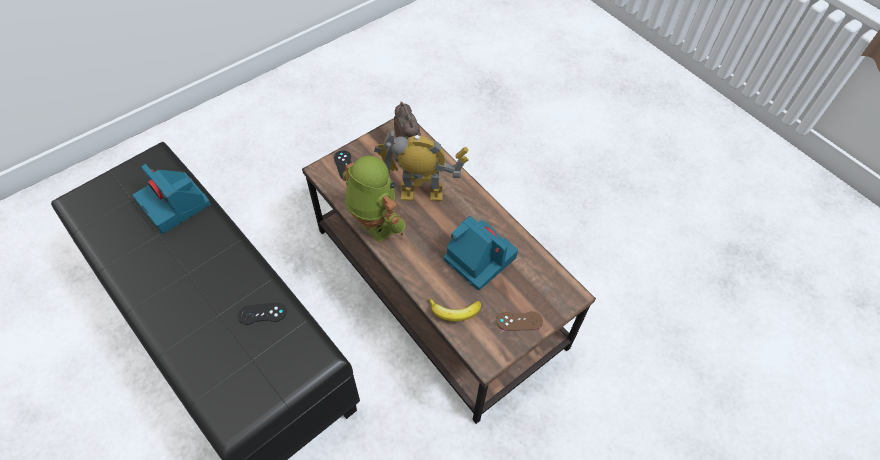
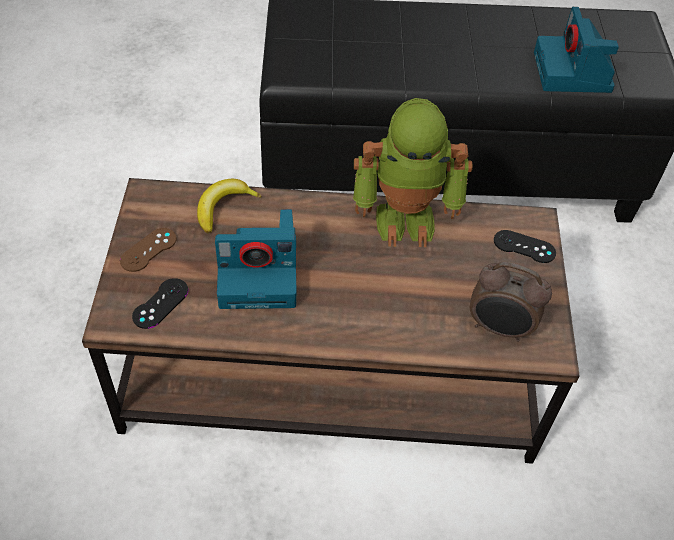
camera: 130 degrees right, 5 degrees down
camera [133,164,211,234] -> camera turned 90 degrees counterclockwise [534,7,619,93]
black game controller [238,302,287,325] -> black game controller moved to [132,278,188,329]
toy robot [374,129,469,201] -> none

